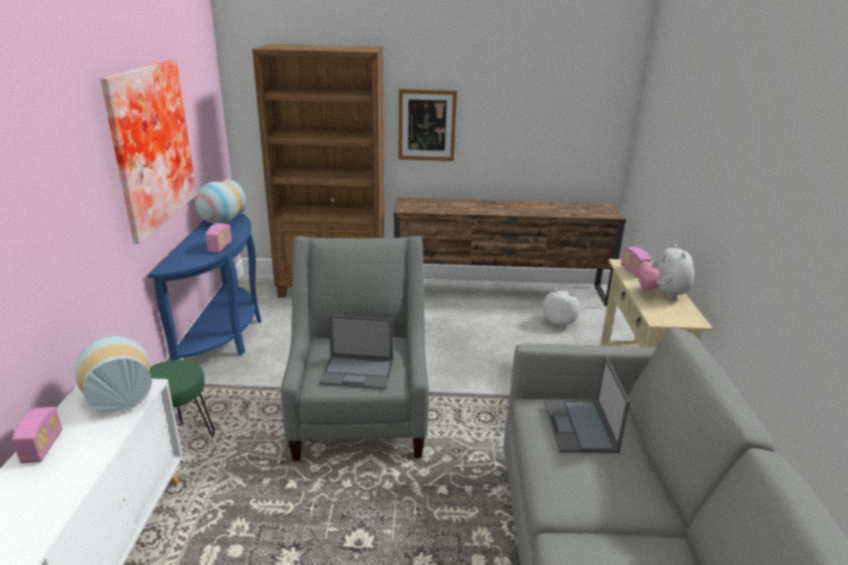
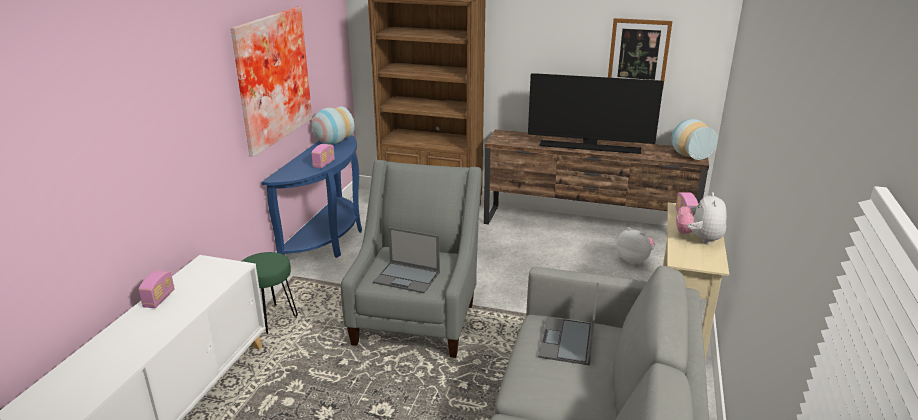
camera: 15 degrees right, 0 degrees up
vase [75,336,152,413] -> vase moved to [671,119,718,160]
picture [399,89,457,161] -> picture moved to [608,18,672,87]
none -> television [528,73,664,154]

